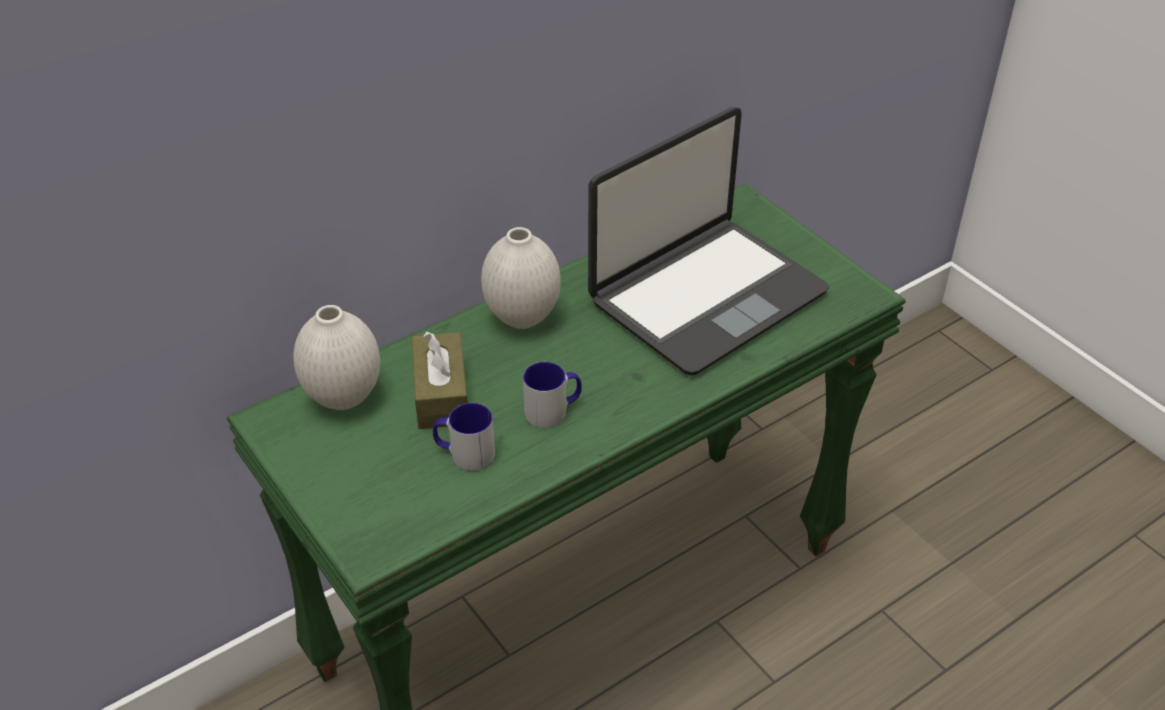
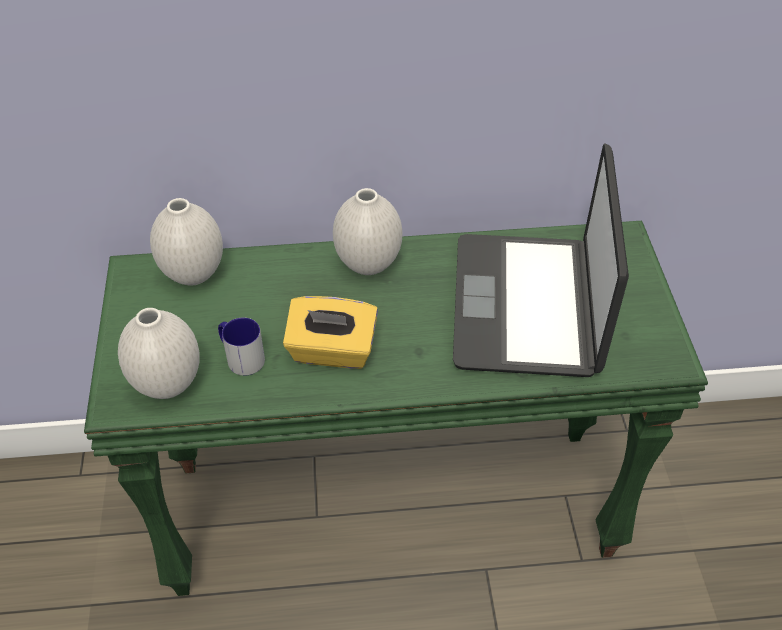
camera: 30 degrees right, 5 degrees up
brown tissue box [411,331,467,429] -> none
mug [523,362,582,428] -> yellow tissue box [283,296,378,369]
laptop [588,107,829,376] -> laptop turned 105 degrees clockwise [453,143,629,377]
none -> white vase [118,308,199,399]

